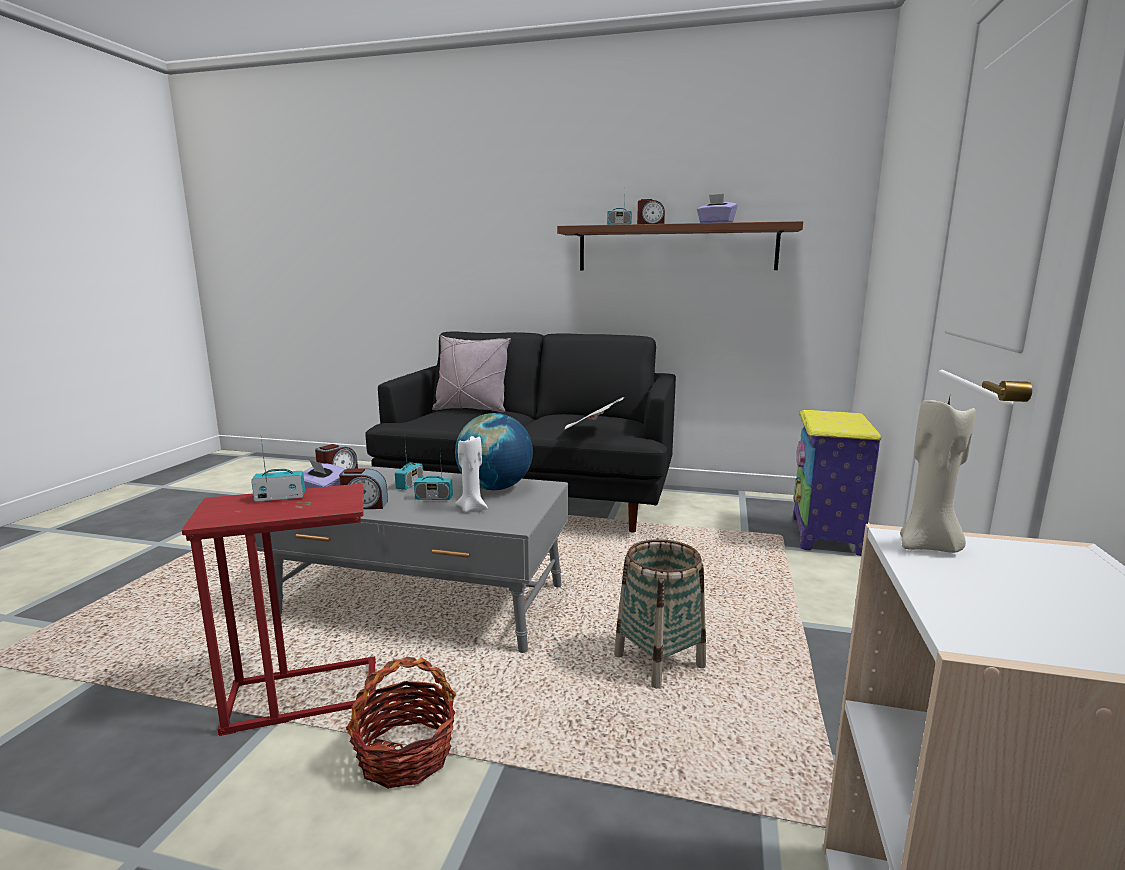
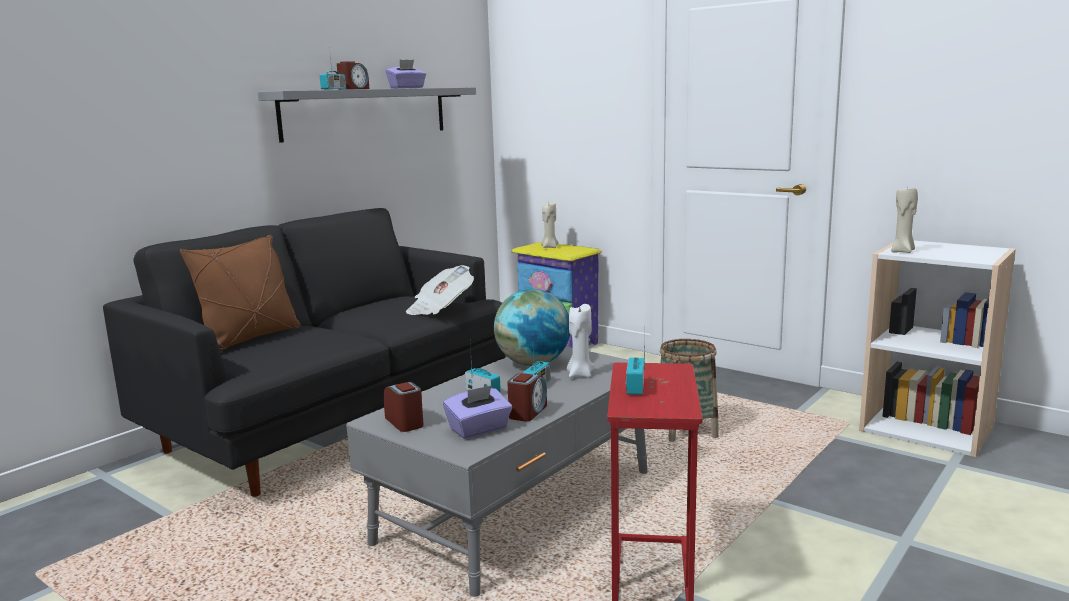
camera: 65 degrees left, 0 degrees up
basket [346,657,456,789] -> none
purple pillow [432,335,511,412] -> brown pillow [180,235,301,352]
brown shelf [557,221,803,270] -> grey shelf [258,87,476,143]
none -> beige candle [541,201,559,248]

